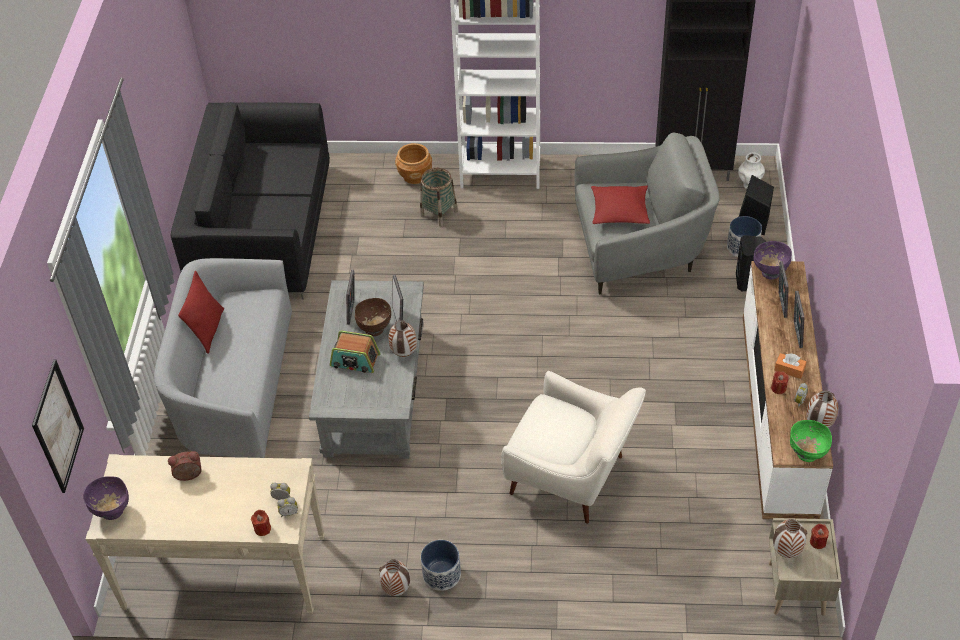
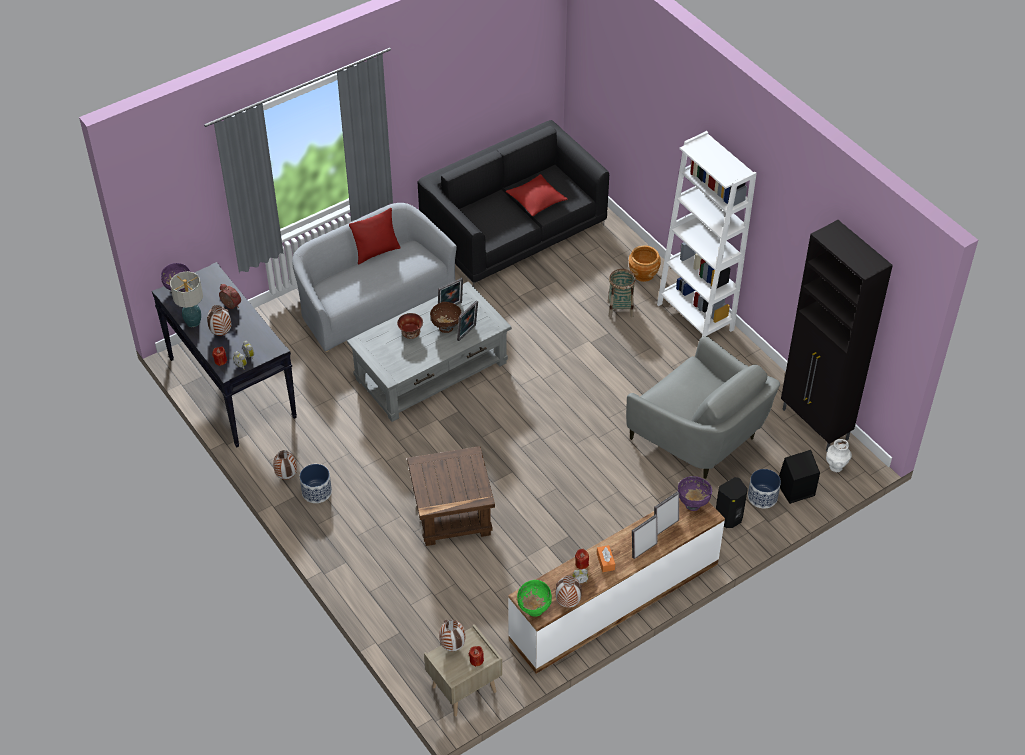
camera: 50 degrees right, 0 degrees up
picture [32,360,84,493] -> none
beige console table [86,454,325,615] -> black console table [152,262,297,447]
radio [330,331,380,373] -> bowl [397,313,423,339]
vase [389,320,417,357] -> vase moved to [207,305,231,336]
white armchair [501,371,646,524] -> brown side table [407,446,495,546]
red pillow [591,186,650,224] -> red pillow moved to [506,174,568,216]
none -> table lamp [170,271,203,327]

